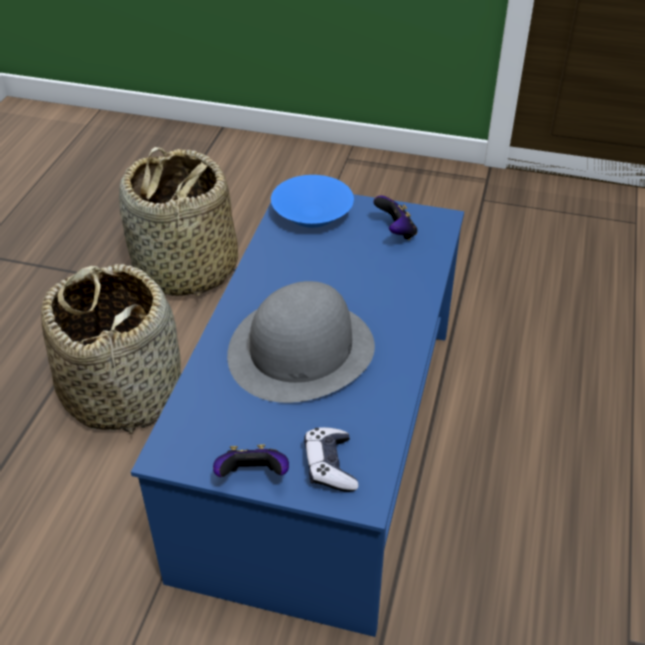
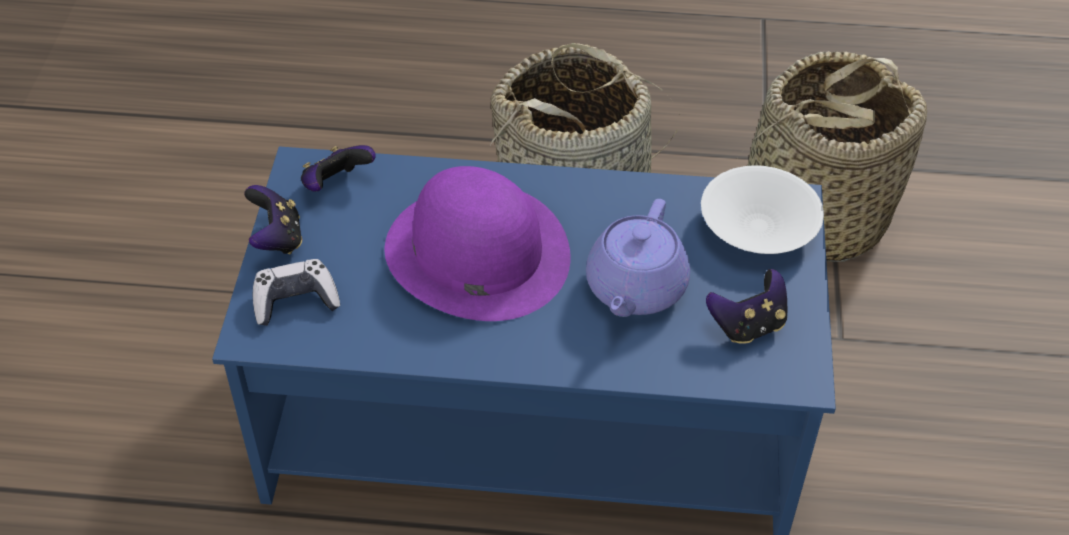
camera: 80 degrees right, 5 degrees up
grey hat [227,281,375,403] -> purple hat [385,166,570,321]
blue bowl [271,175,354,228] -> white bowl [701,166,824,254]
none -> game controller [301,145,376,192]
none -> purple teapot [586,199,690,317]

